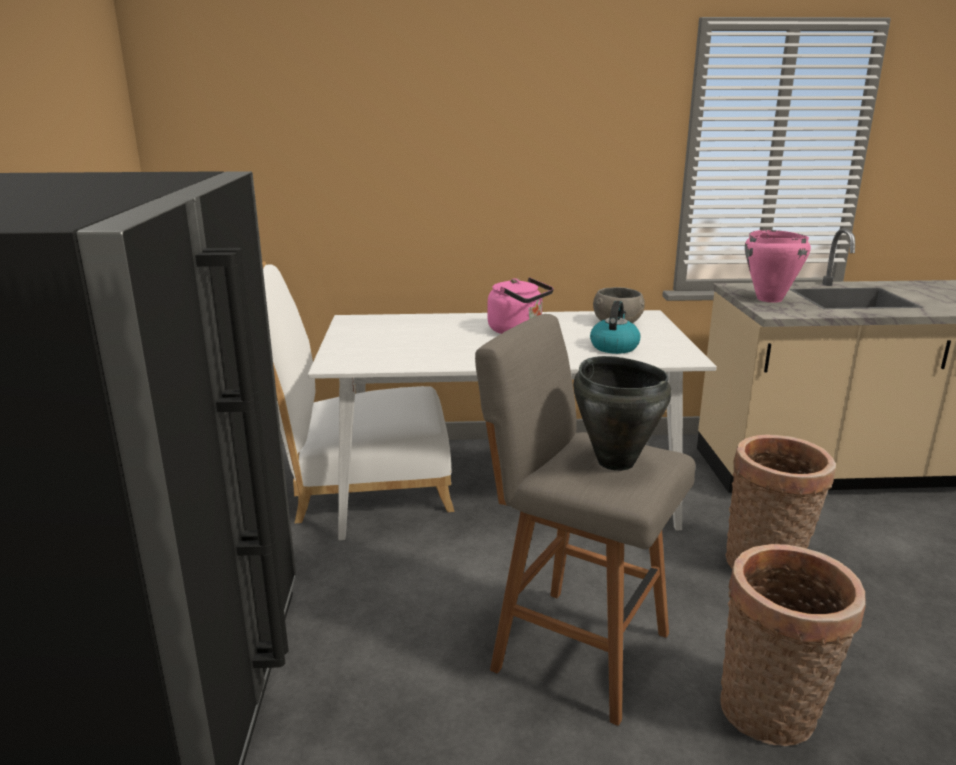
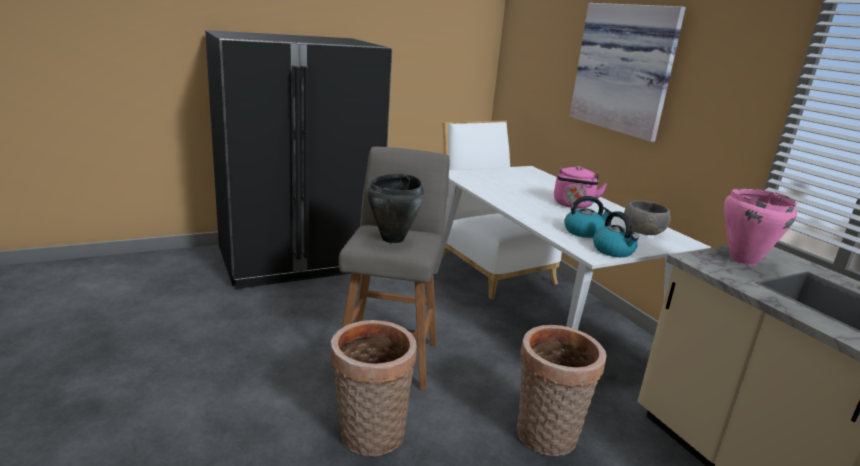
camera: 65 degrees right, 0 degrees up
none -> picture [569,3,686,142]
none -> kettle [593,211,639,257]

